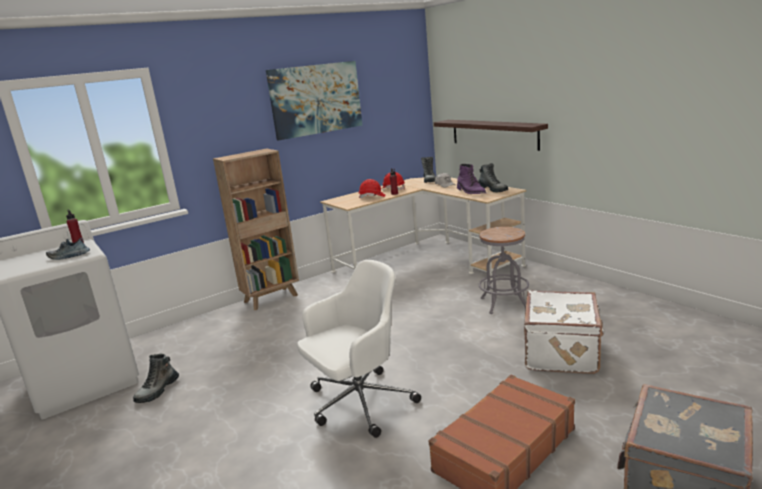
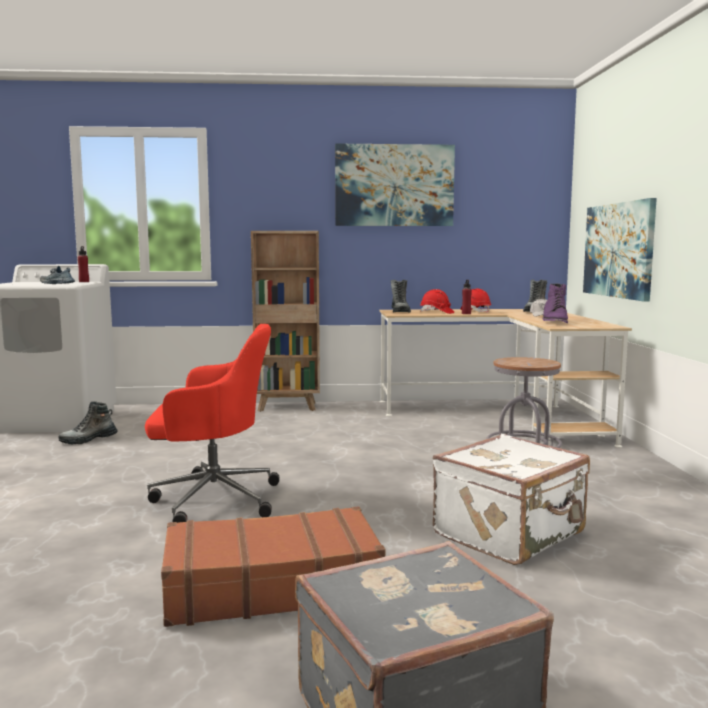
camera: 30 degrees right, 10 degrees down
white office chair [297,260,421,438] -> red office chair [145,324,280,523]
shelf [434,120,548,151] -> picture [583,198,657,302]
boot [478,163,508,193] -> boot moved to [391,280,411,313]

